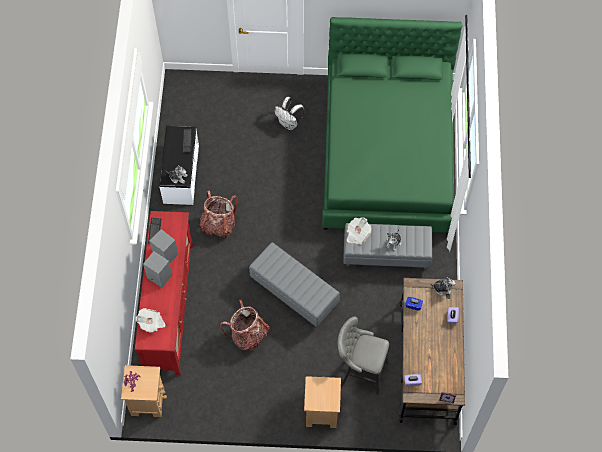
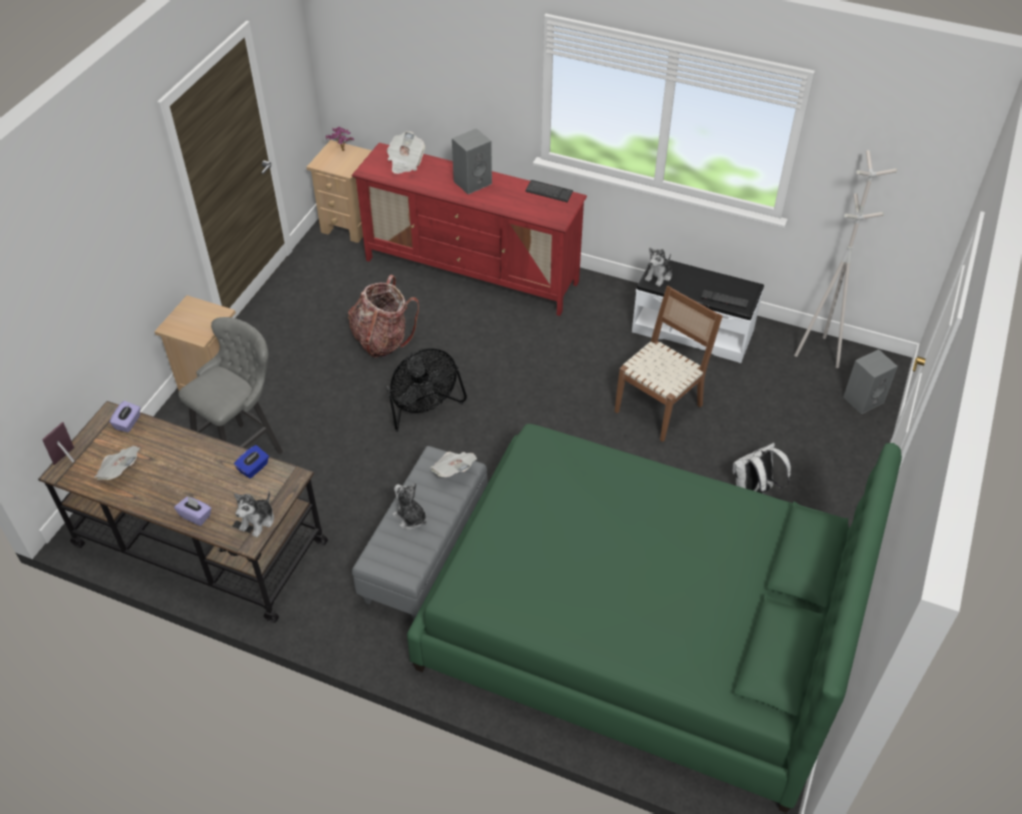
camera: 110 degrees right, 15 degrees down
grey speaker [150,229,178,263] -> grey speaker moved to [843,349,898,414]
backpack [200,190,238,238] -> none
grey ottoman [249,242,340,327] -> black fan [386,349,467,432]
none -> newspaper [94,446,140,480]
none -> chair [615,286,723,442]
none -> grey clothes rack [794,150,898,368]

